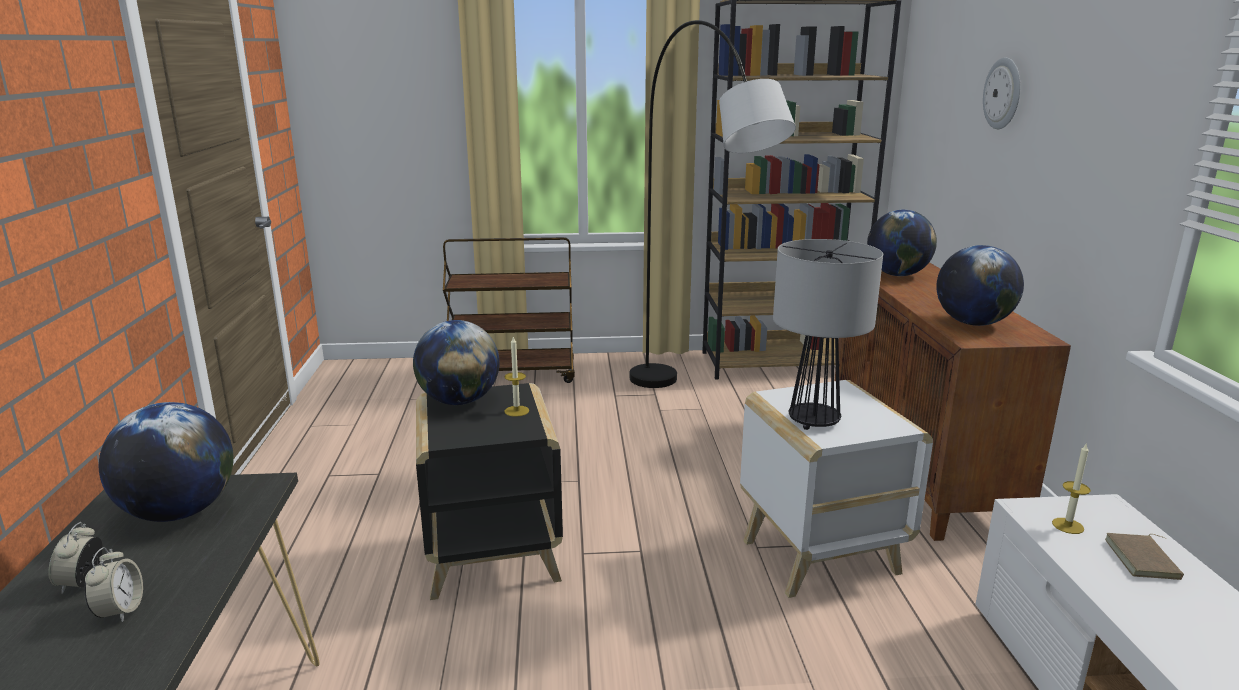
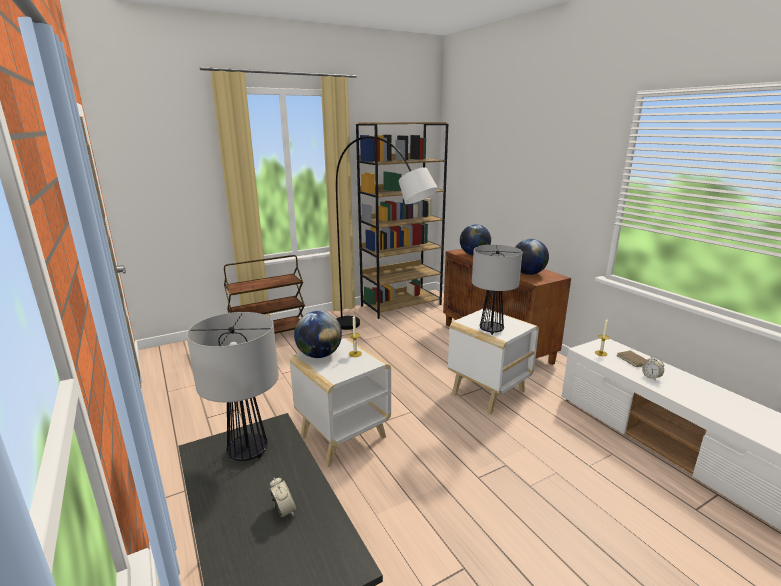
camera: 25 degrees left, 0 degrees up
alarm clock [48,522,103,594] -> alarm clock moved to [642,356,664,381]
globe [99,402,234,522] -> table lamp [186,312,279,461]
black side table [416,383,563,600] -> white side table [290,338,391,467]
wall clock [983,58,1020,129] -> none

